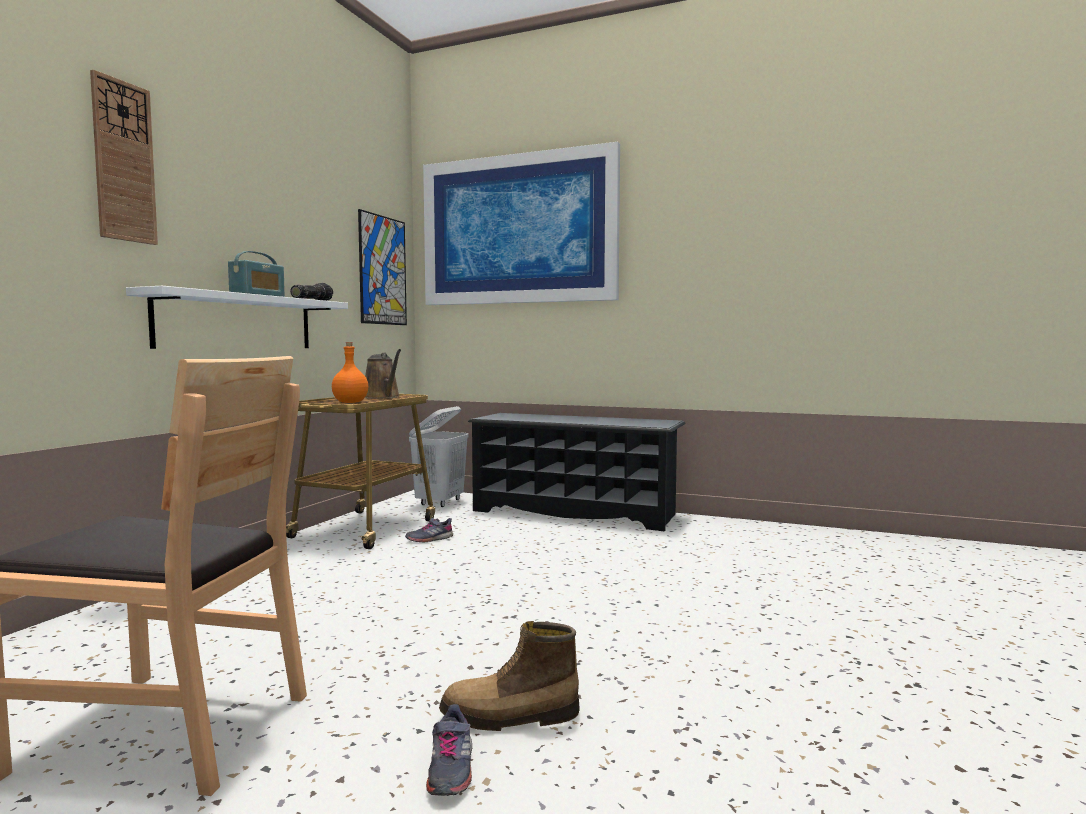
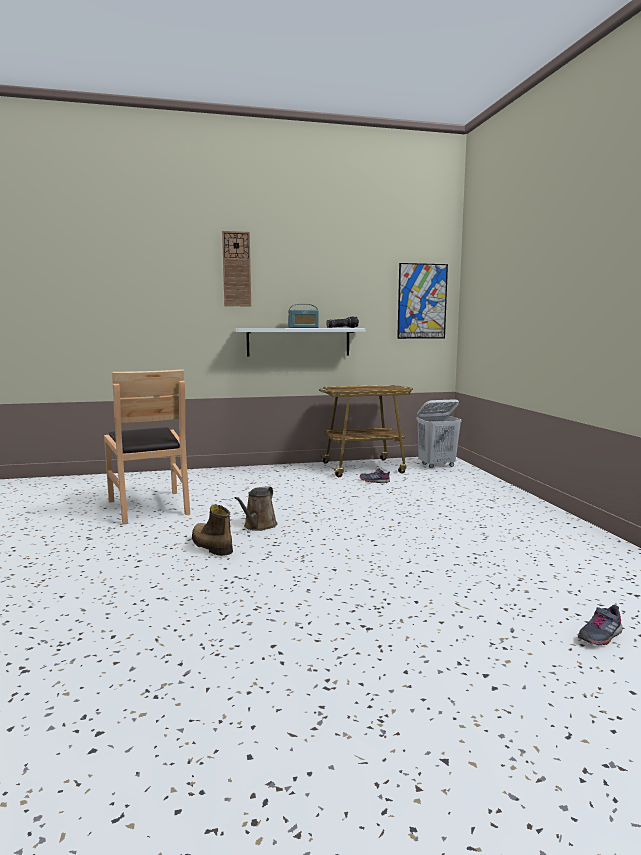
camera: 55 degrees right, 5 degrees up
orange bottle [332,342,368,403] -> none
brown watering can [365,349,401,399] -> brown watering can moved to [235,486,277,531]
picture [423,142,620,305] -> none
grey shoe [426,704,472,796] -> grey shoe moved to [578,605,623,645]
black shoe rack [468,413,686,531] -> none

